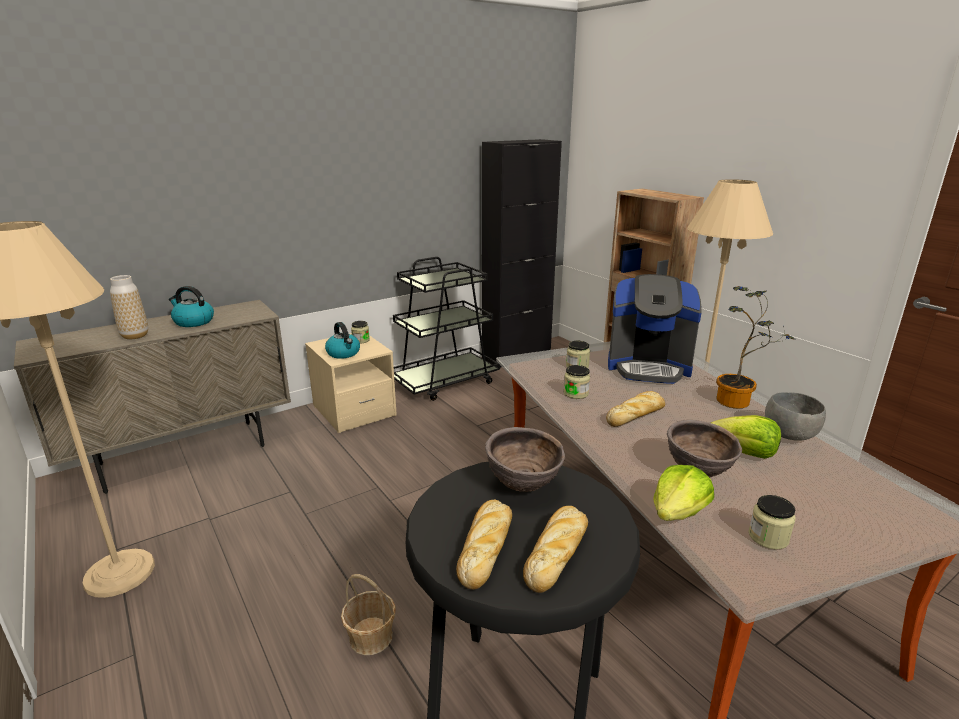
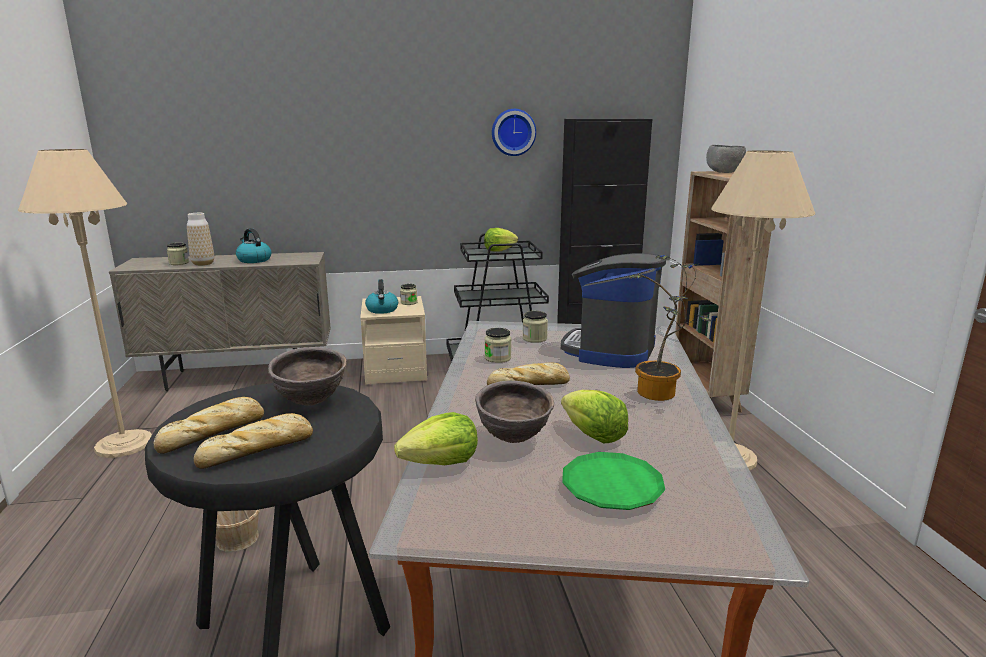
camera: 25 degrees right, 5 degrees down
coffee machine [608,274,701,384] -> coffee machine turned 75 degrees clockwise [561,253,666,368]
jar [748,495,796,550] -> jar moved to [167,243,189,265]
grey bowl [765,392,826,441] -> grey bowl moved to [706,145,746,173]
none -> lettuce [484,228,518,252]
none -> wall clock [492,109,536,156]
none -> green plate [562,452,665,510]

